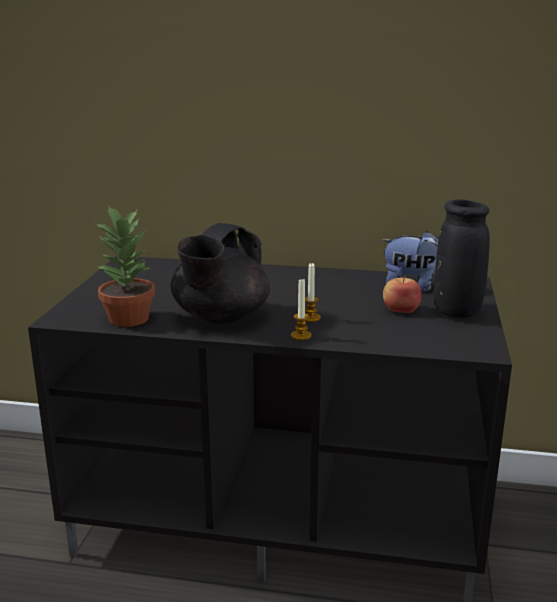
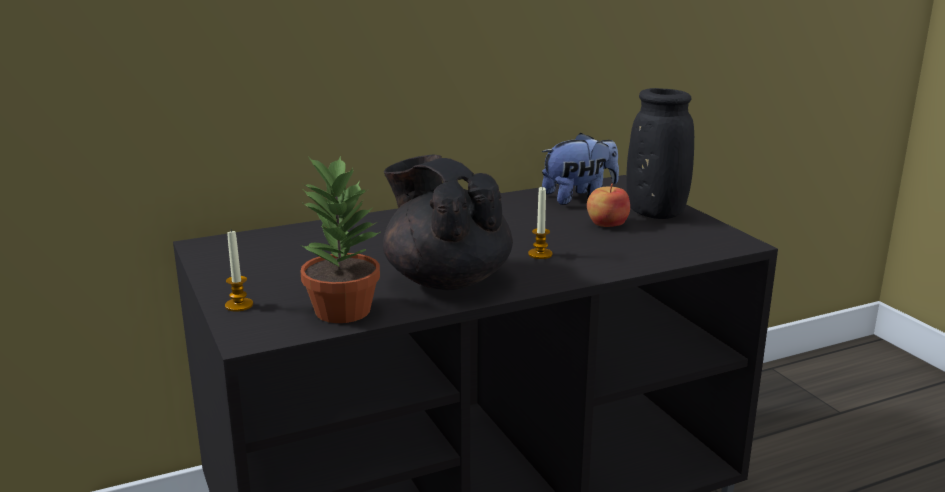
camera: 35 degrees left, 0 degrees up
black teapot [170,223,270,324] -> black teapot turned 150 degrees clockwise [383,154,513,290]
candle [291,279,312,340] -> candle moved to [225,230,253,312]

